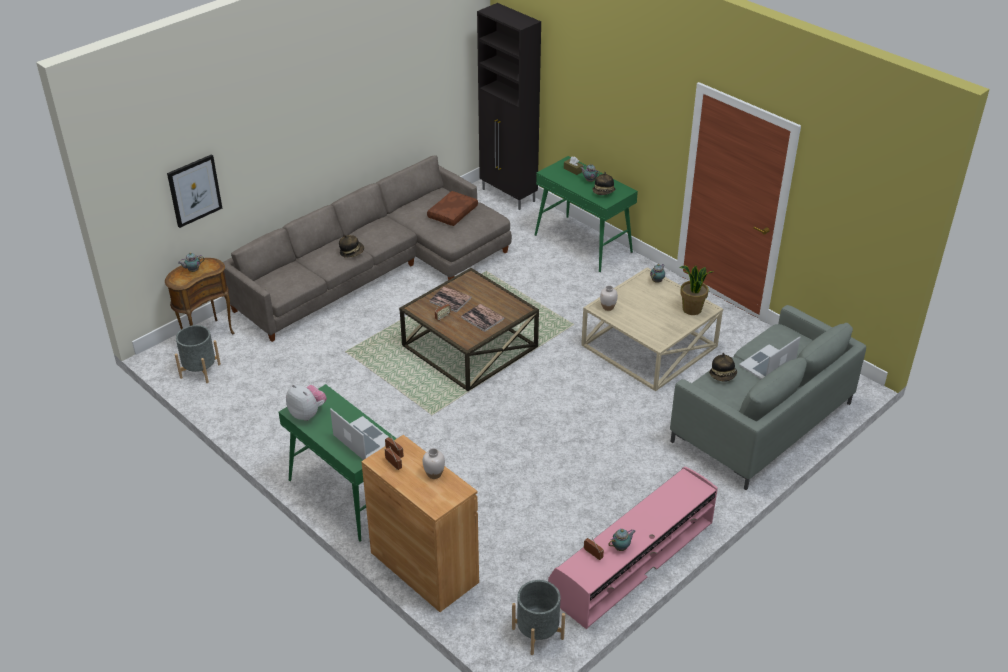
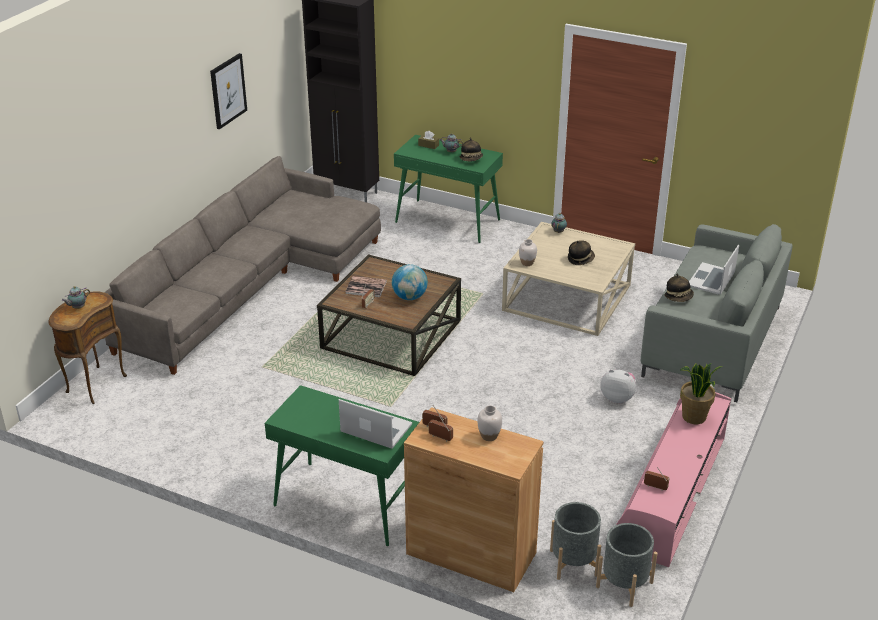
camera: 20 degrees left, 5 degrees down
picture [167,154,222,228] -> picture moved to [210,53,247,129]
grey planter [175,325,221,383] -> grey planter moved to [550,502,601,580]
plush toy [286,384,327,421] -> plush toy moved to [601,369,636,404]
hat [339,235,364,258] -> hat moved to [568,241,595,265]
brown pillow [427,191,478,226] -> none
book [461,304,505,332] -> globe [392,264,428,300]
teapot [608,529,636,551] -> none
potted plant [679,266,713,315] -> potted plant moved to [680,363,721,424]

